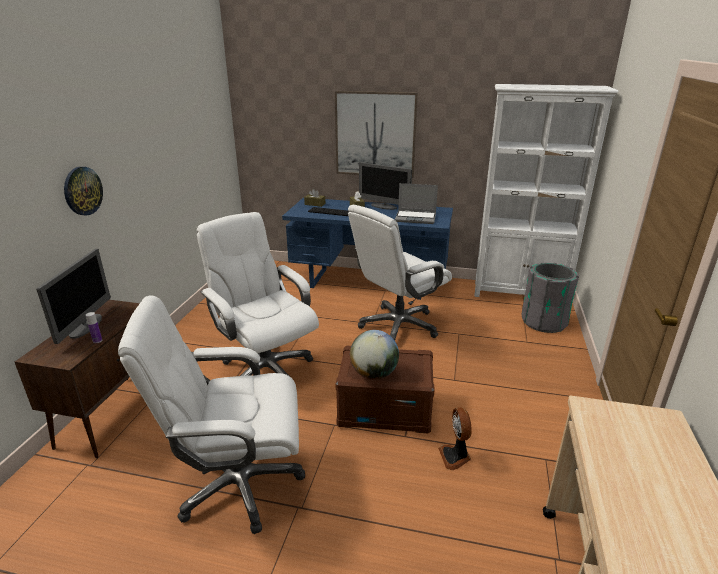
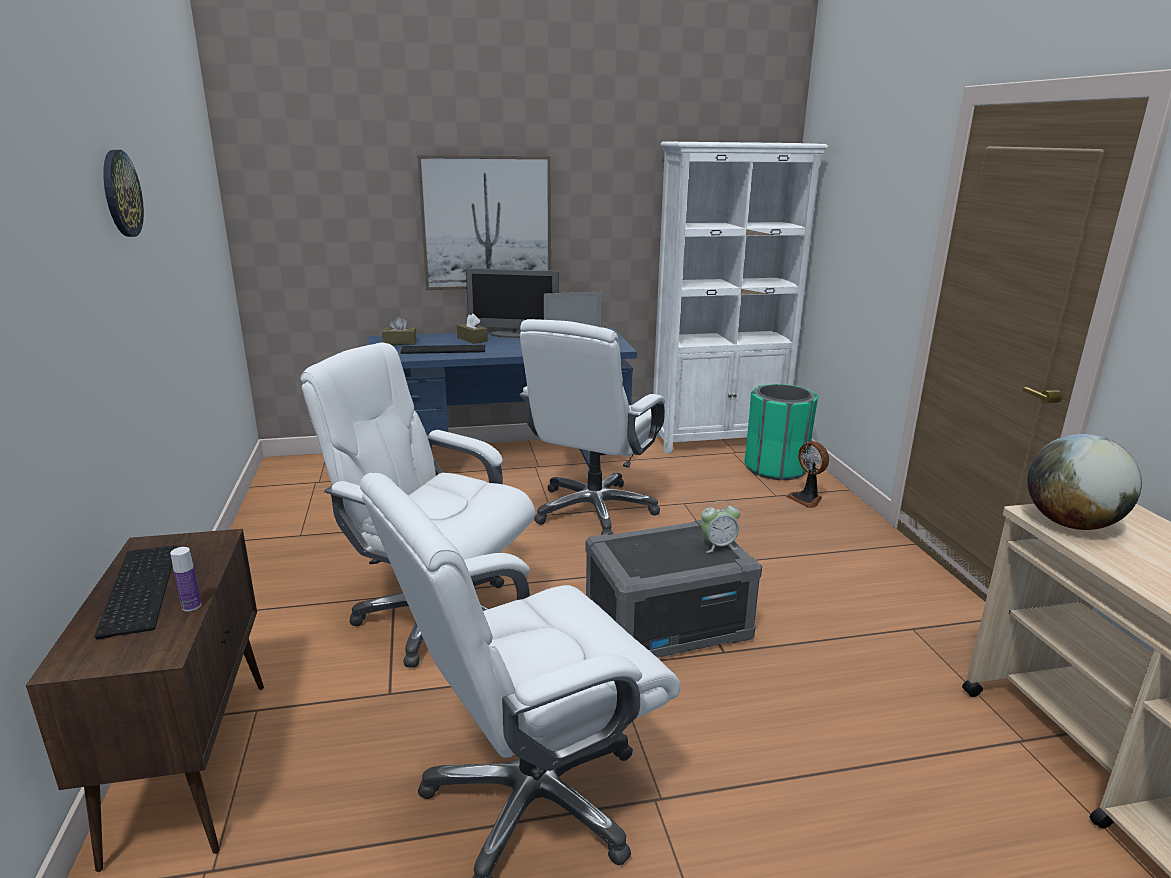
camera: 25 degrees left, 5 degrees down
monitor [36,249,111,344] -> keyboard [94,546,177,639]
wall clock [64,167,103,216] -> wall clock moved to [103,150,144,237]
brown storage box [336,345,435,433] -> grey storage box [585,519,762,658]
globe [350,330,399,380] -> globe moved to [1027,434,1142,530]
fan [438,407,472,470] -> fan moved to [786,441,829,508]
grey trash can [521,263,579,333] -> green trash can [744,384,818,480]
none -> alarm clock [701,501,740,553]

